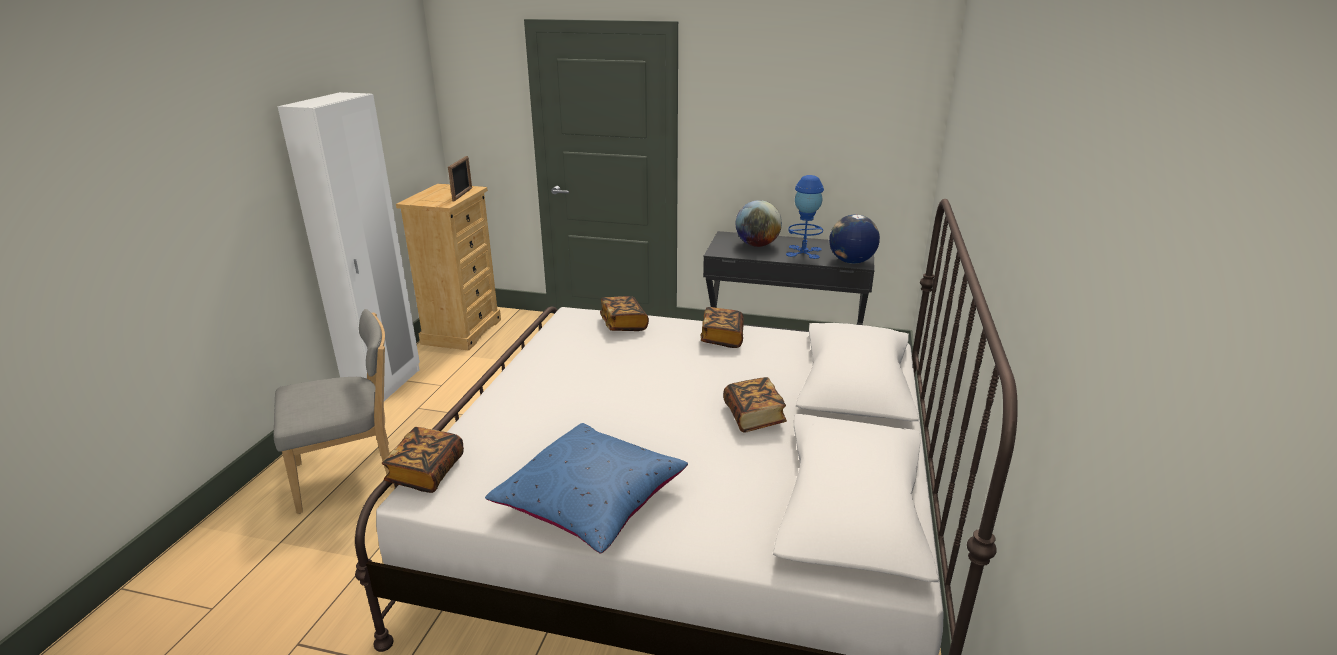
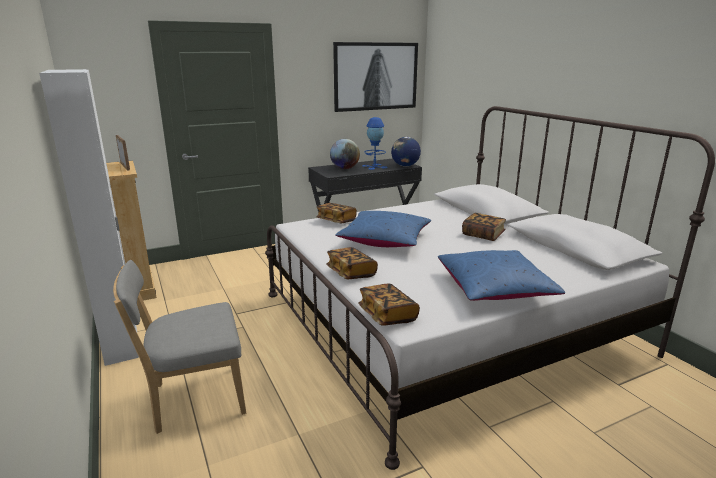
camera: 40 degrees left, 5 degrees down
grey chair [274,309,395,514] -> grey chair turned 135 degrees counterclockwise [113,260,246,434]
book [700,307,744,348] -> book moved to [326,247,378,279]
none -> picture [333,42,418,112]
none -> blue pillow [335,211,431,247]

